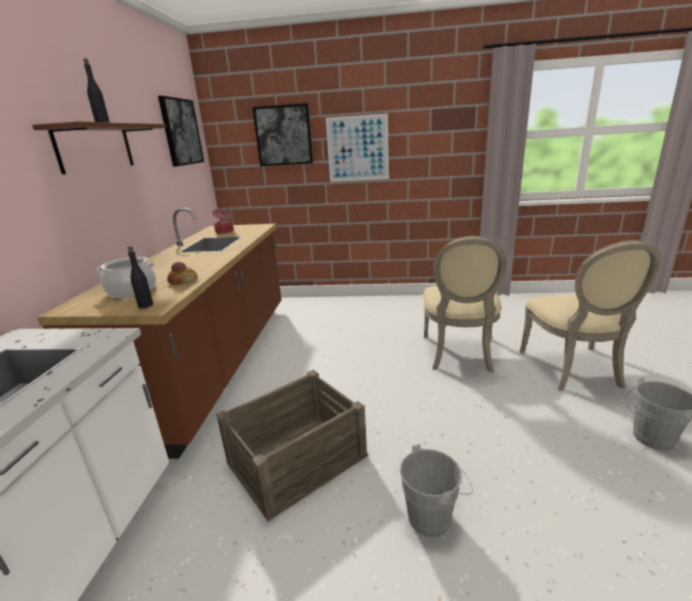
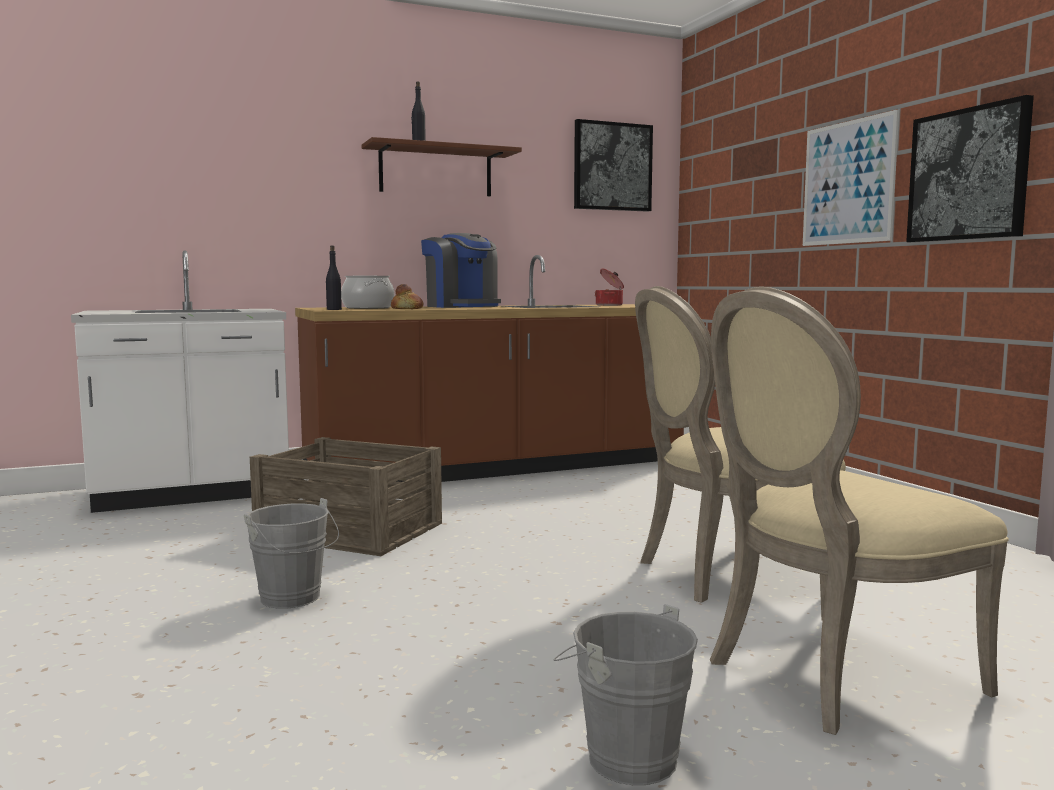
camera: 60 degrees right, 15 degrees down
picture [252,103,313,166] -> picture moved to [906,95,1034,243]
none -> coffee machine [421,233,501,308]

